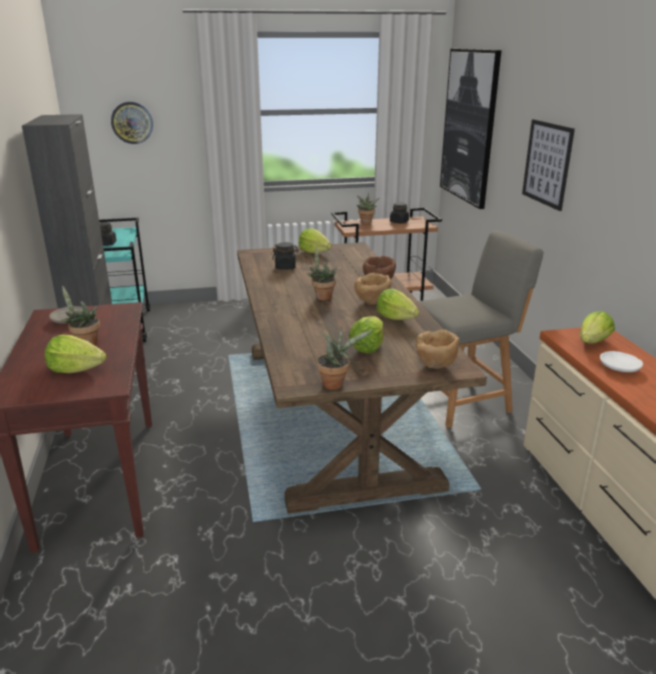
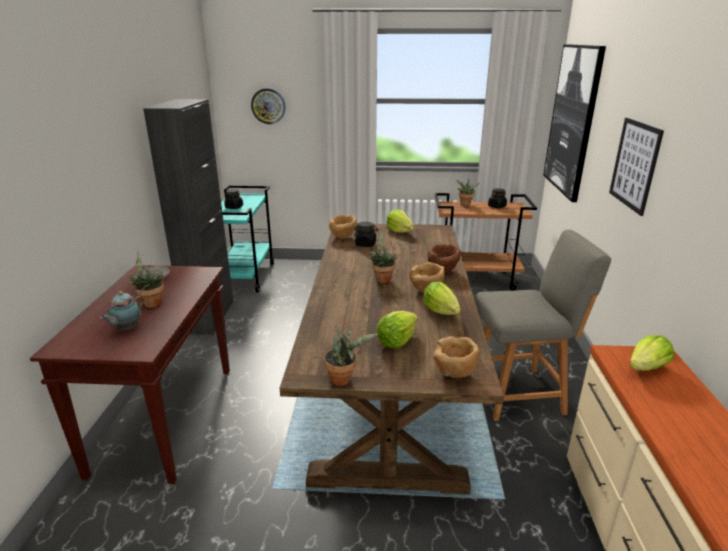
camera: 15 degrees right, 0 degrees up
lettuce [45,335,106,373] -> teapot [100,291,144,330]
white plate [600,351,643,372] -> none
none -> brown bowl [329,215,357,239]

